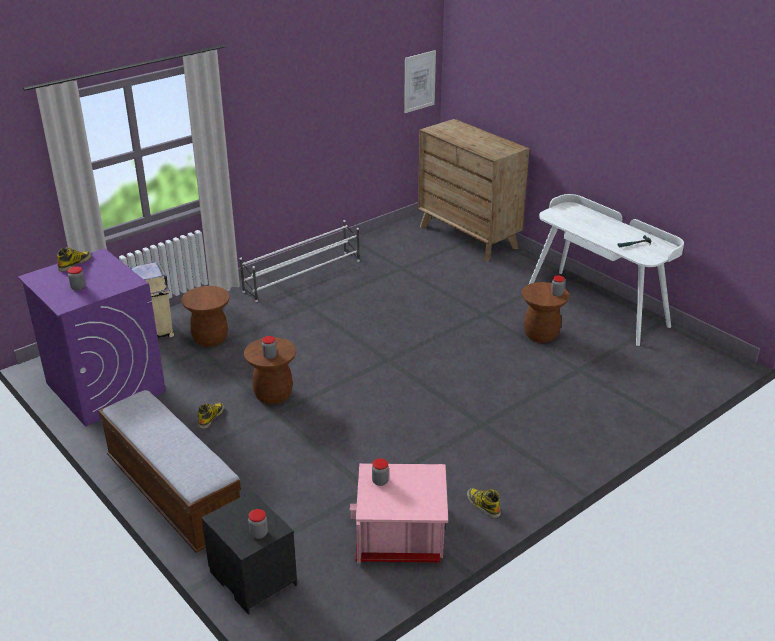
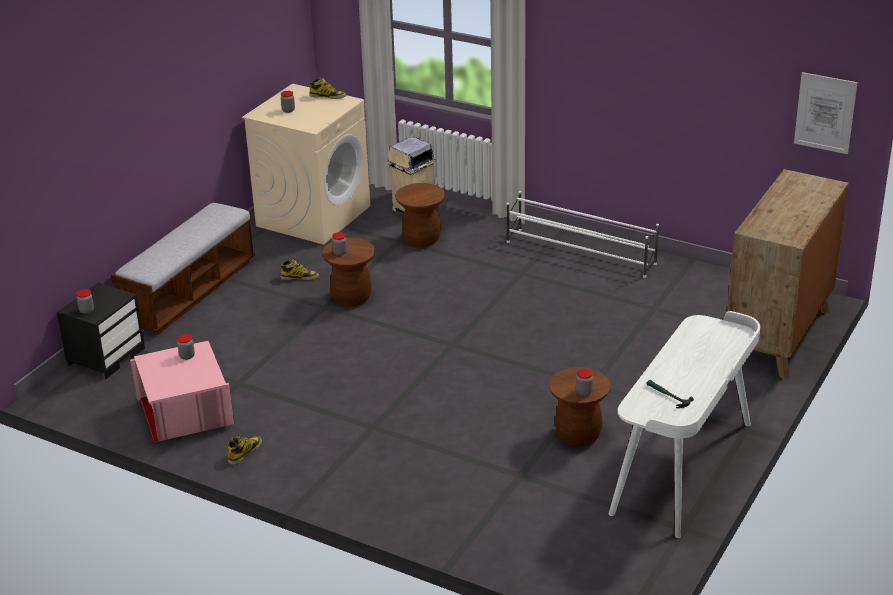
camera: 70 degrees right, 0 degrees up
purple washing machine [18,248,166,427] -> beige washing machine [242,84,370,245]

